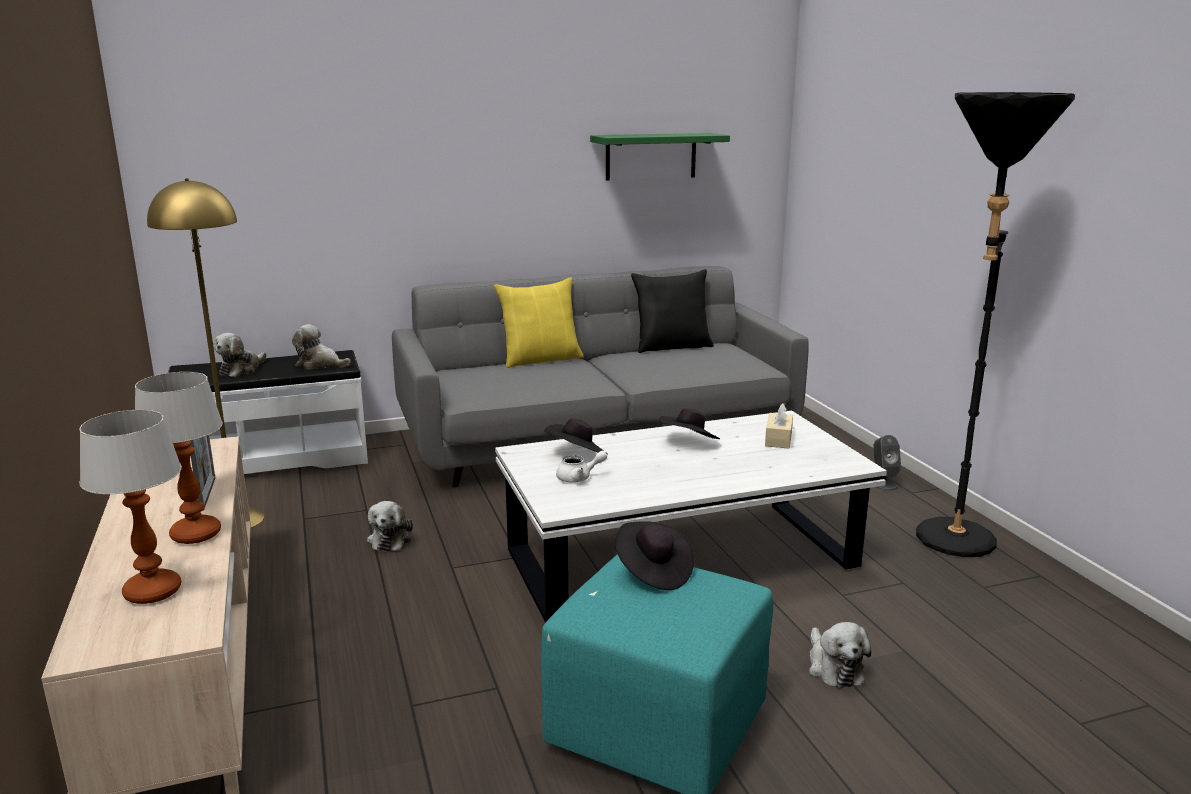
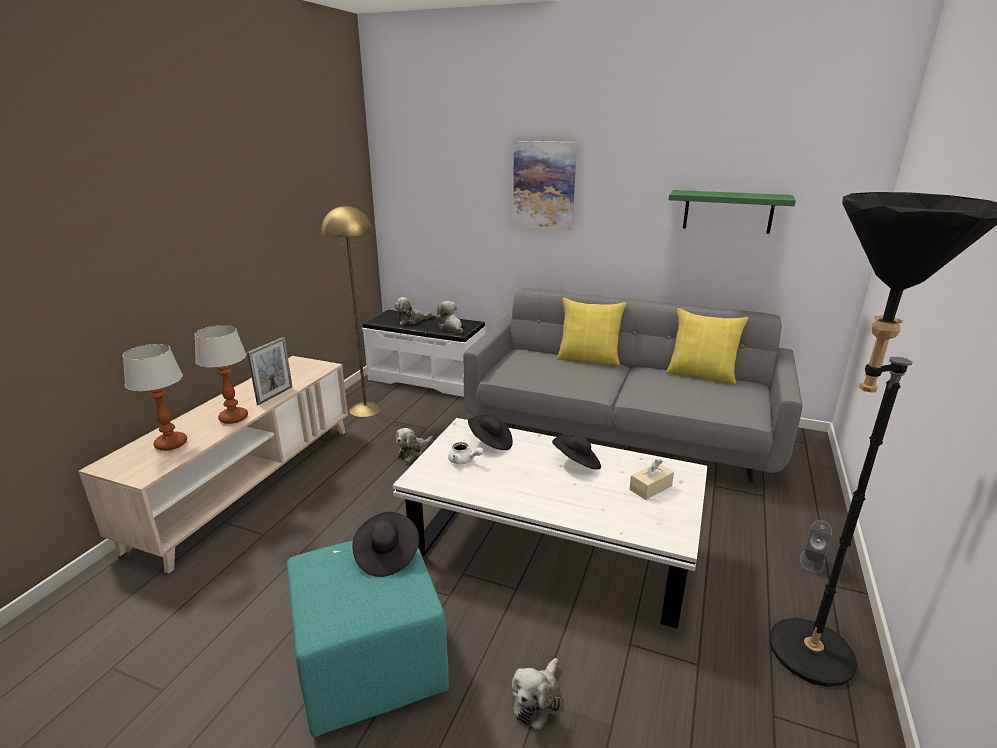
camera: 40 degrees right, 5 degrees up
black pillow [631,269,714,353] -> yellow pillow [666,308,748,385]
none -> picture [513,141,577,231]

